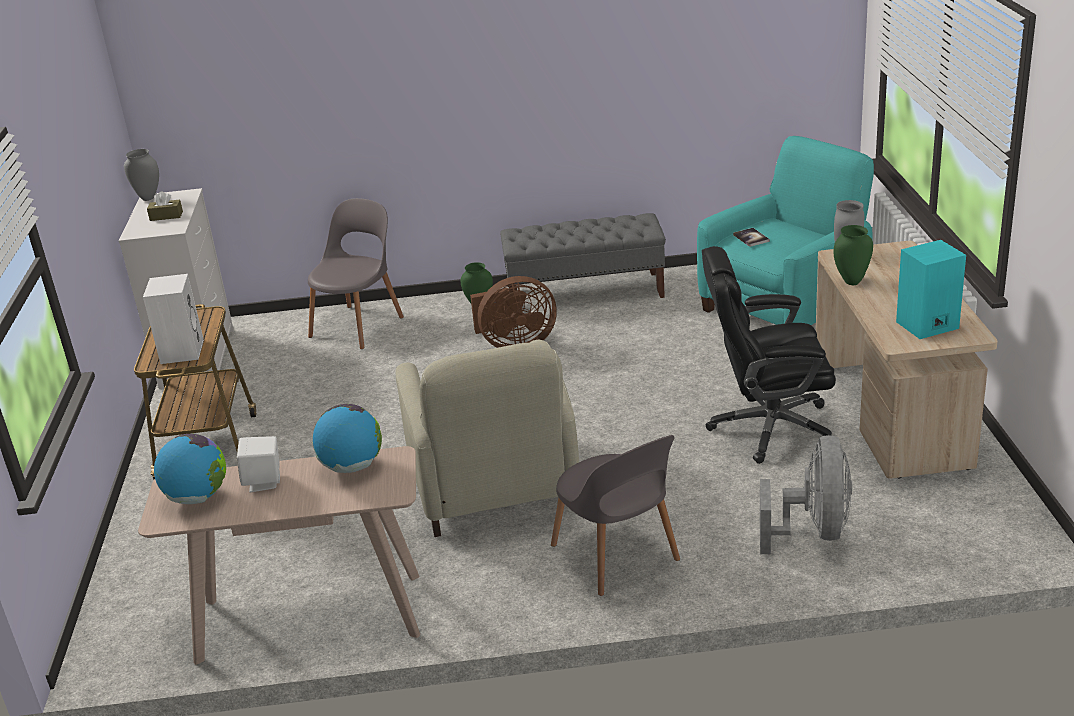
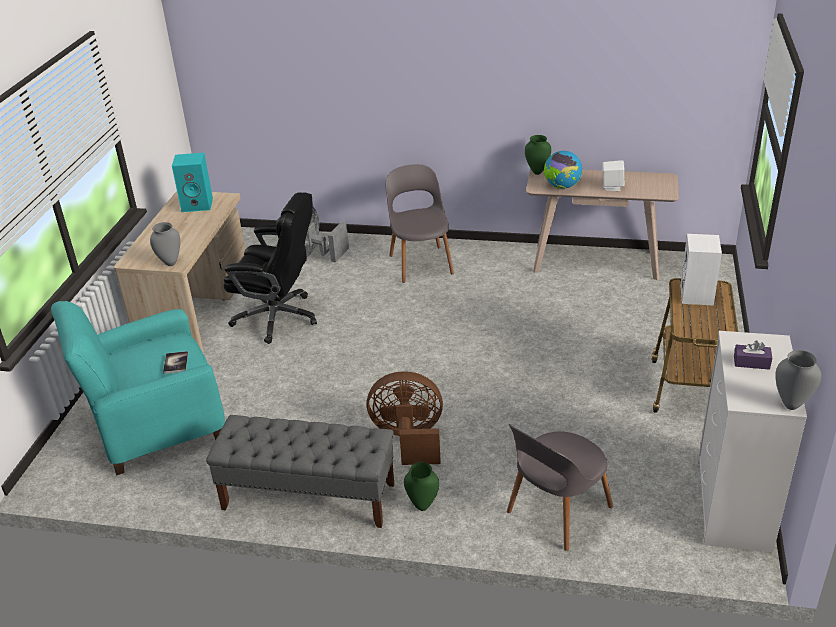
camera: 165 degrees left, 5 degrees up
brown tissue box [147,192,183,221] -> purple tissue box [734,340,772,370]
globe [154,434,226,504] -> none
beige armchair [396,339,579,537] -> none
green vase [834,225,873,285] -> green vase moved to [525,135,551,175]

